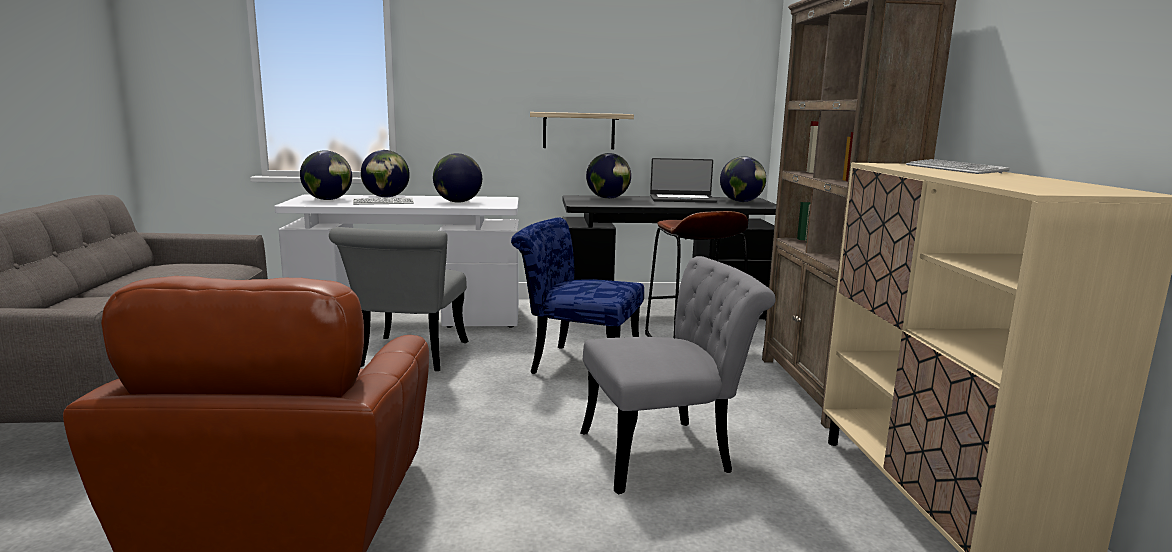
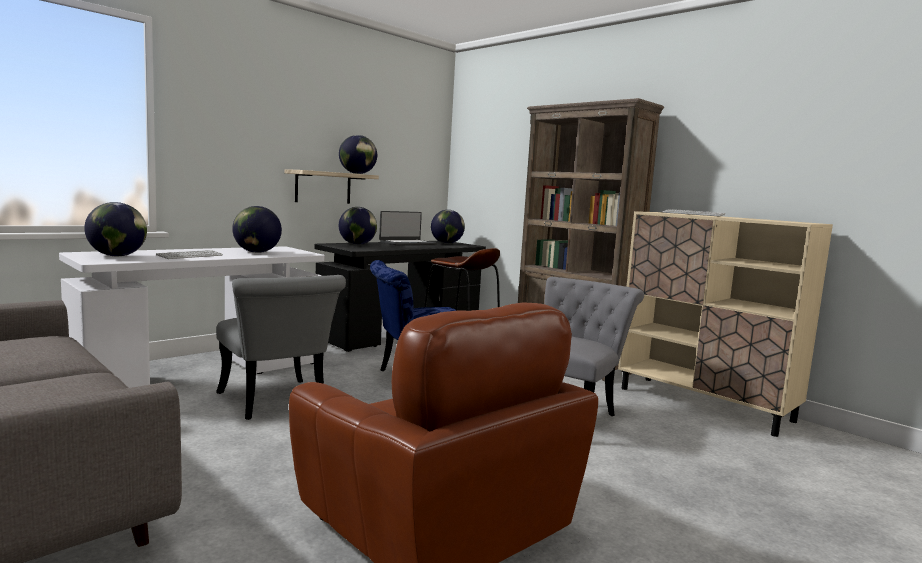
camera: 40 degrees left, 5 degrees down
globe [361,150,410,197] -> globe moved to [339,135,377,174]

